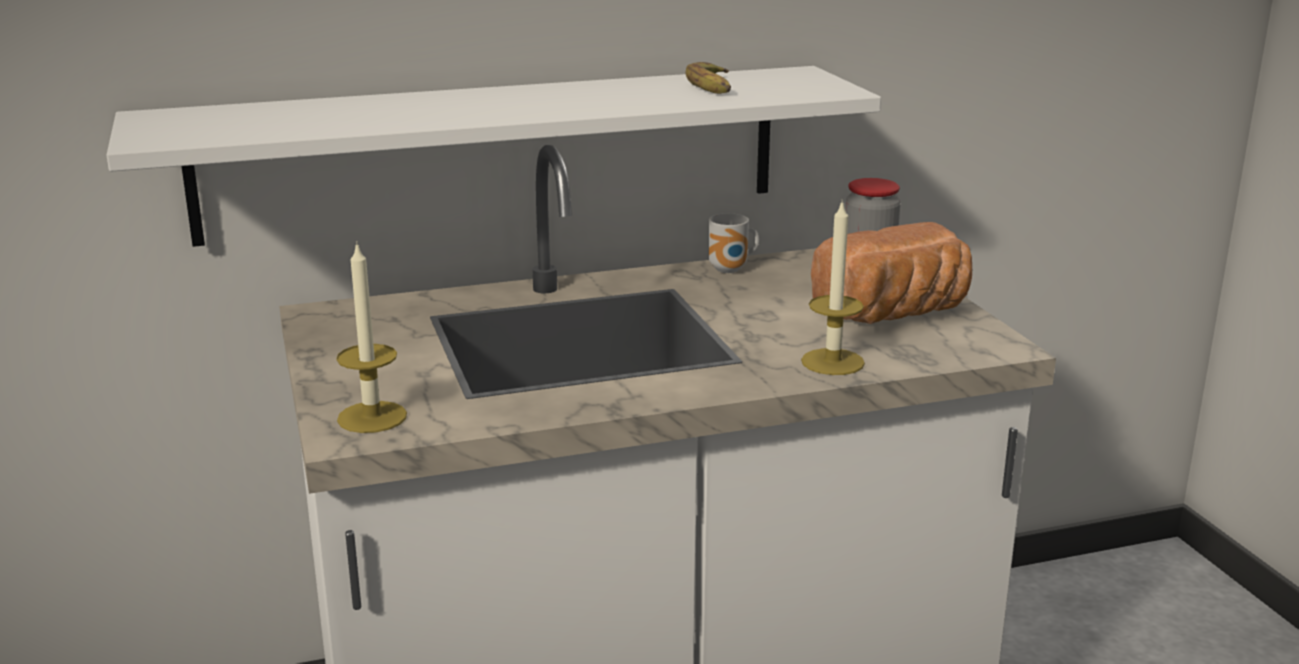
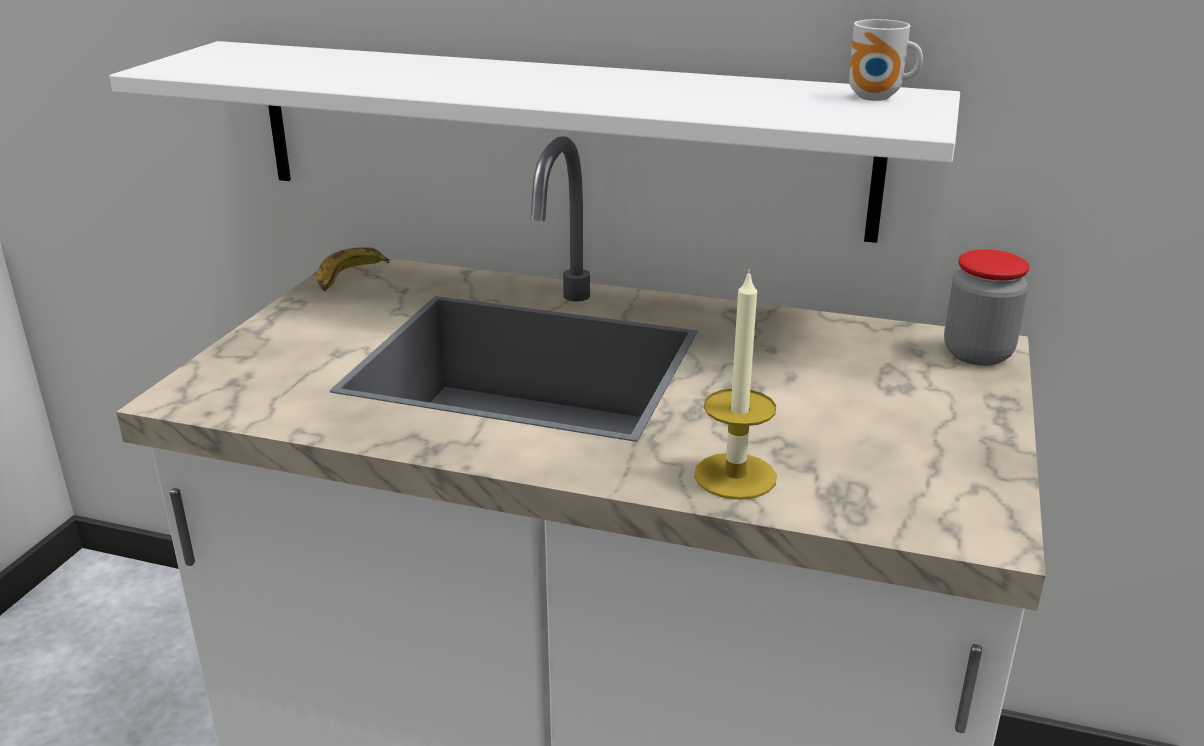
camera: 35 degrees right, 5 degrees up
candle [336,241,407,433] -> none
banana [686,62,731,94] -> banana moved to [316,247,389,291]
mug [709,213,759,273] -> mug moved to [849,19,923,101]
bread [811,222,972,324] -> none

